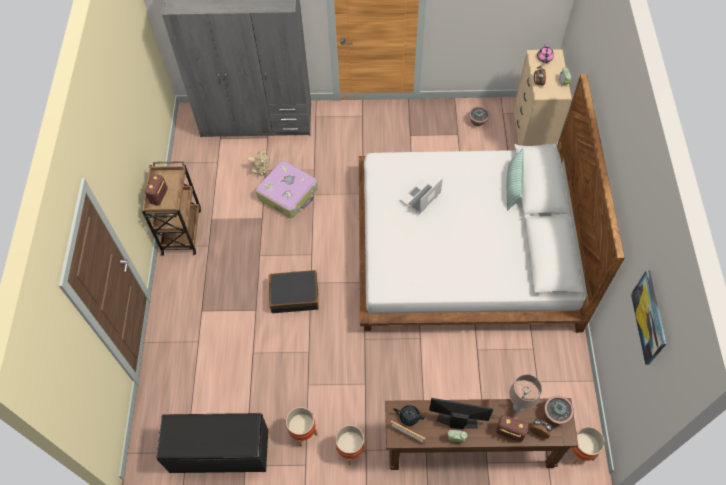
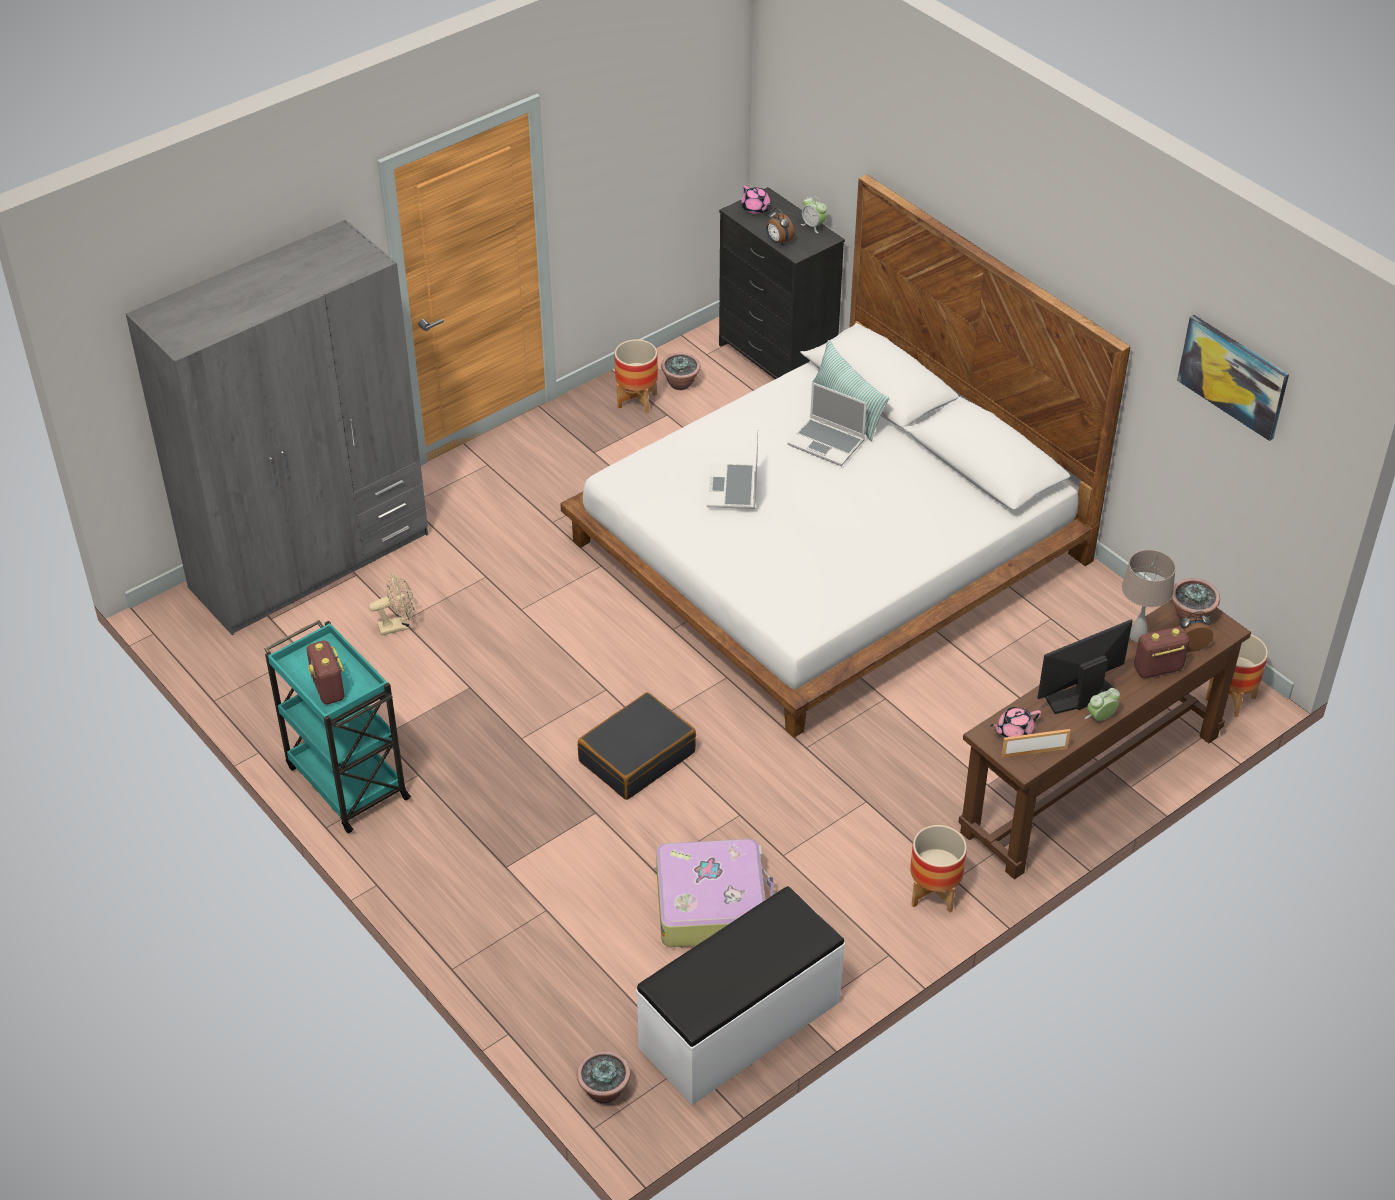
camera: 40 degrees left, 15 degrees down
brown cart [142,161,201,255] -> turquoise cart [265,620,411,834]
black bench [156,413,268,473] -> white bench [636,886,845,1105]
suitcase [256,161,318,218] -> suitcase moved to [656,839,774,947]
planter [286,407,317,447] -> planter moved to [614,339,658,413]
black teapot [393,405,425,426] -> pink teapot [990,707,1041,737]
beige dresser [513,49,572,146] -> black dresser [719,187,845,379]
none -> potted plant [577,1051,631,1104]
none -> laptop [788,382,867,466]

